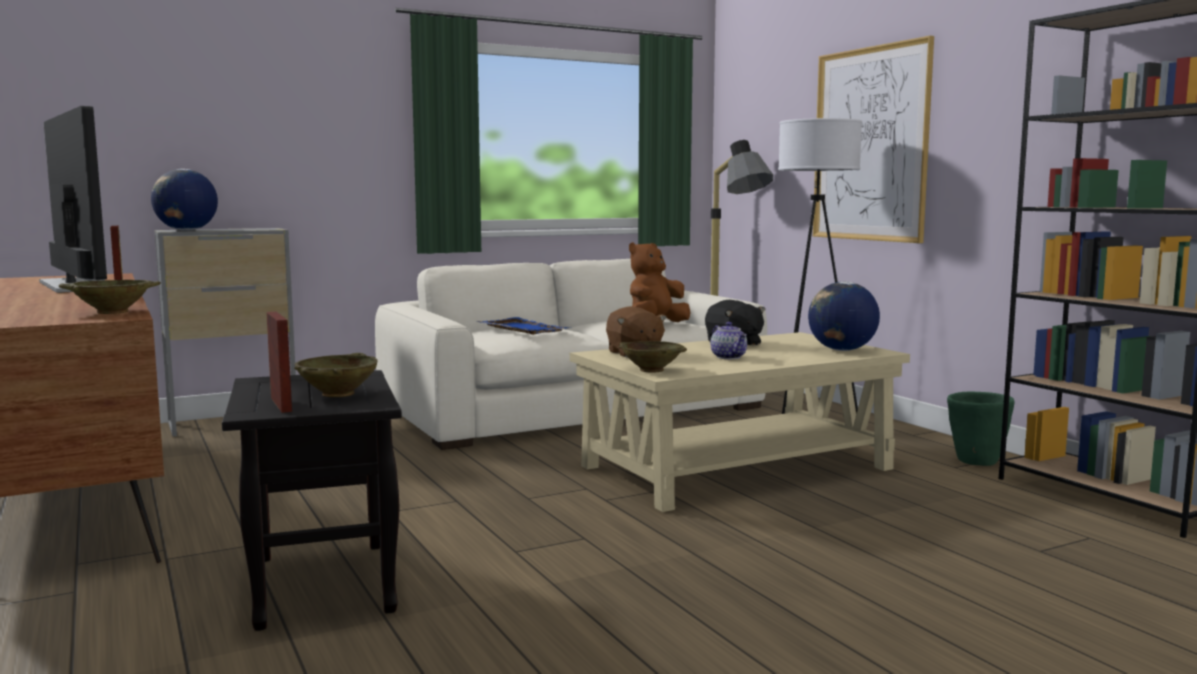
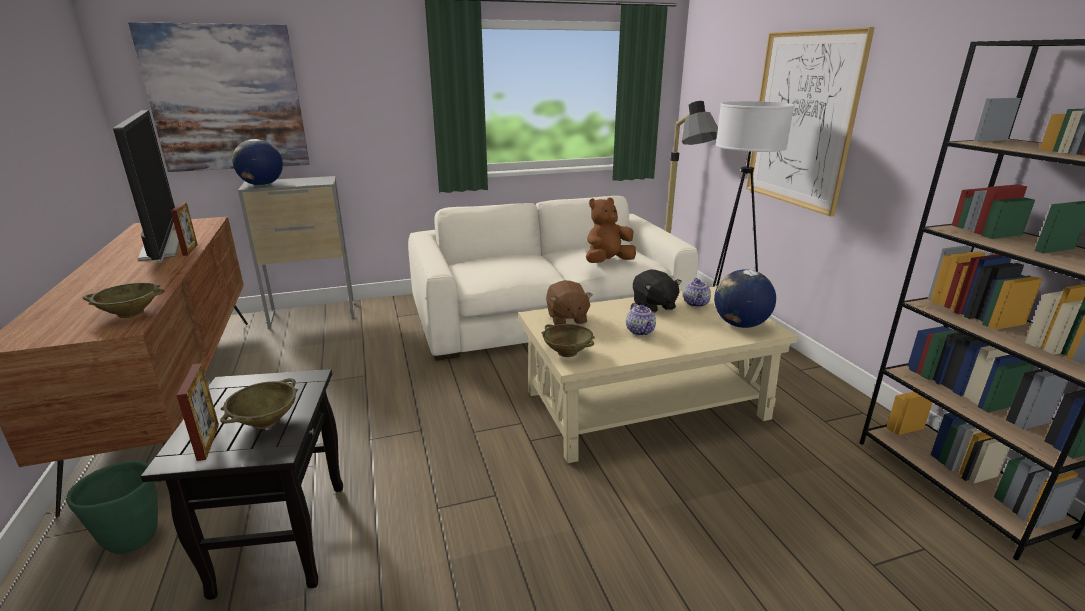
camera: 10 degrees right, 15 degrees up
blue tray [476,317,572,335] -> none
green planter [947,392,1015,466] -> green planter moved to [66,460,158,554]
none -> picture [128,22,310,172]
none -> teapot [683,278,711,307]

